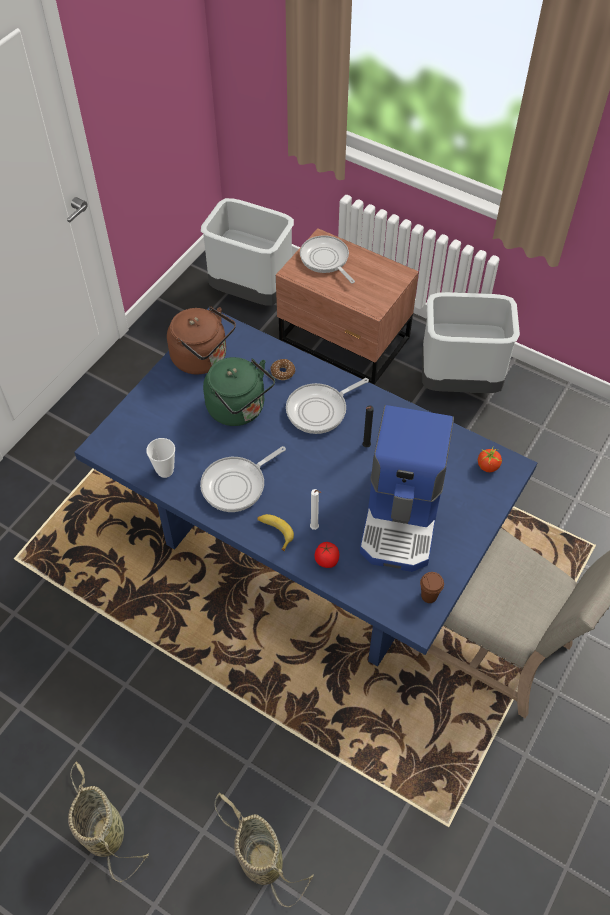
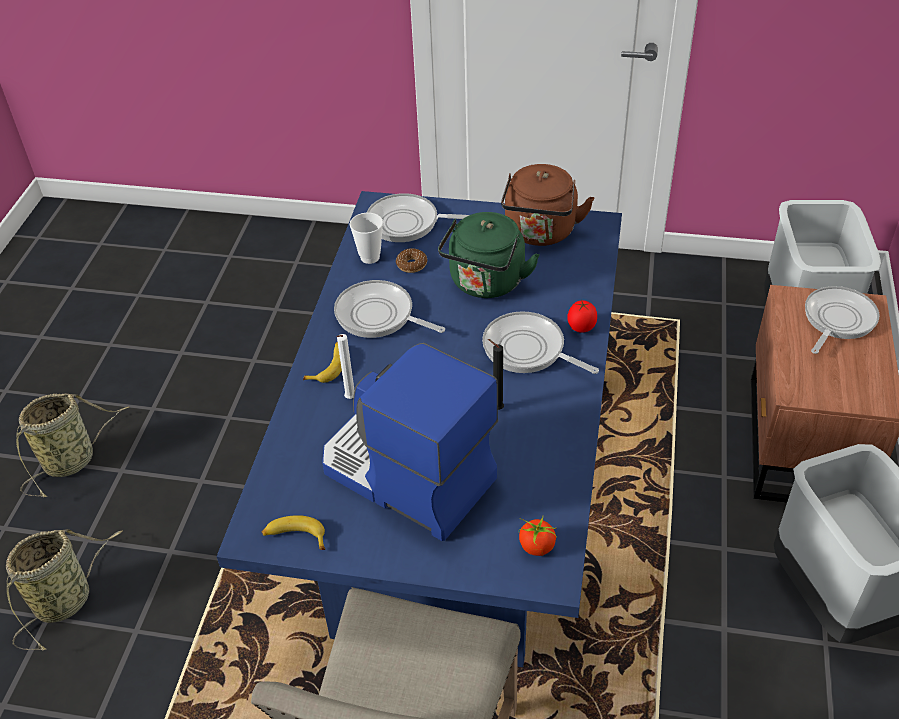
camera: 70 degrees right, 10 degrees down
donut [270,359,295,380] -> donut moved to [396,248,427,273]
tomato [315,542,339,568] -> tomato moved to [567,300,597,333]
coffee machine [360,405,454,572] -> coffee machine turned 45 degrees clockwise [322,343,498,541]
brown cup [420,572,444,603] -> banana [262,515,325,550]
none -> frying pan [366,193,469,242]

